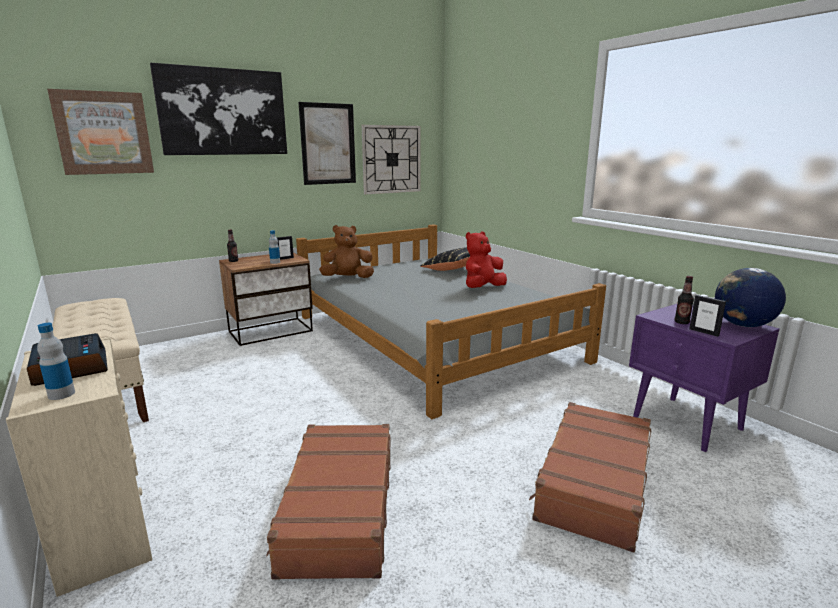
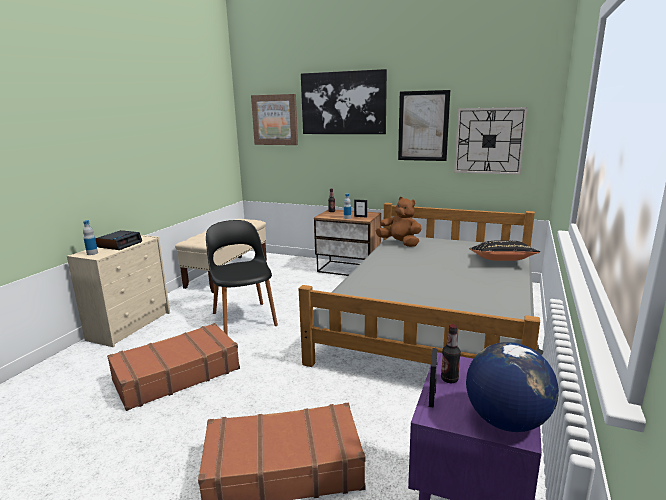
camera: 55 degrees right, 0 degrees up
red plush toy [466,232,507,288] -> none
none -> black chair [206,220,278,335]

